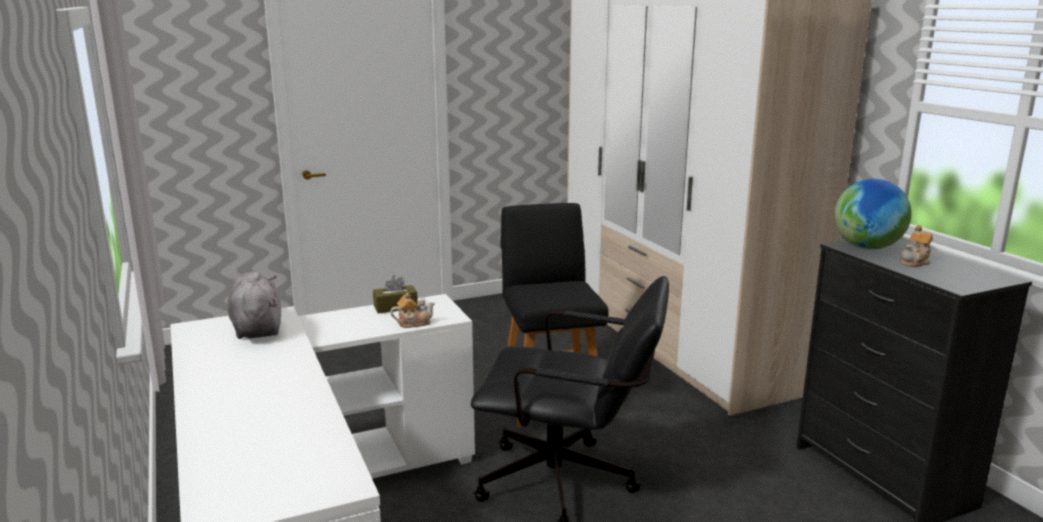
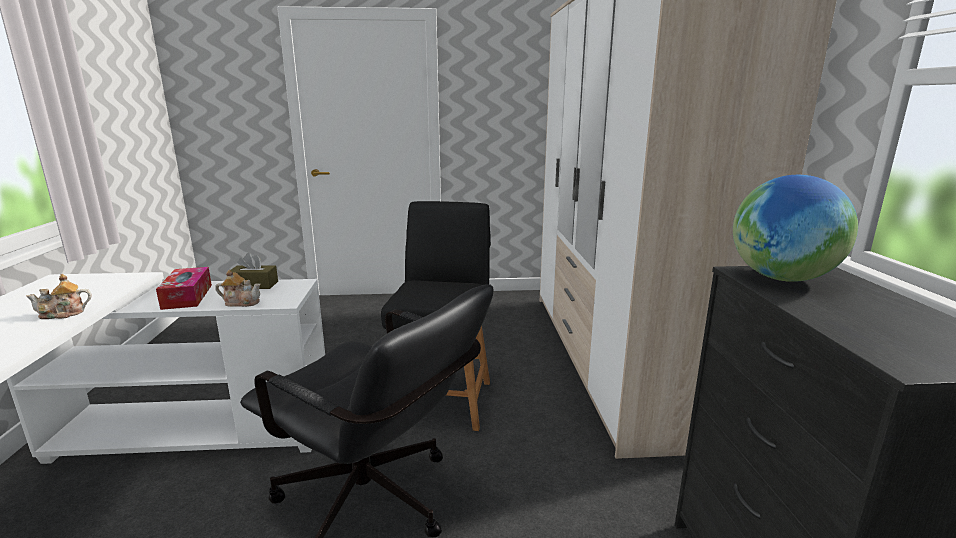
camera: 20 degrees right, 0 degrees up
grey plush toy [228,272,281,339] -> none
teapot [900,225,933,267] -> teapot moved to [26,274,92,319]
none -> tissue box [156,267,212,310]

